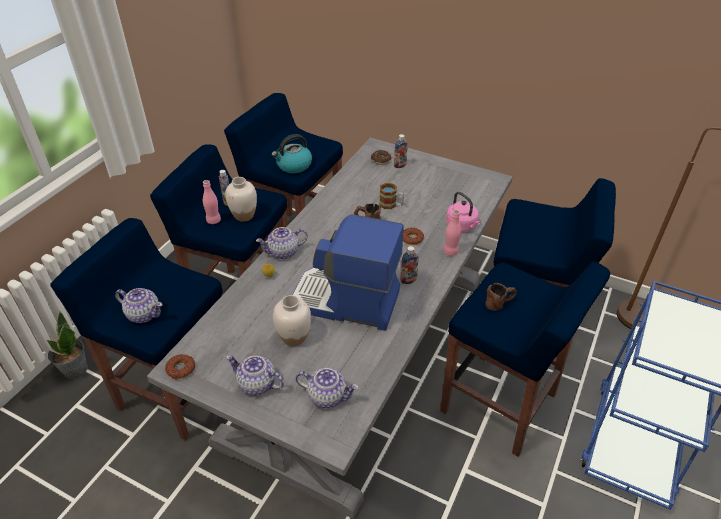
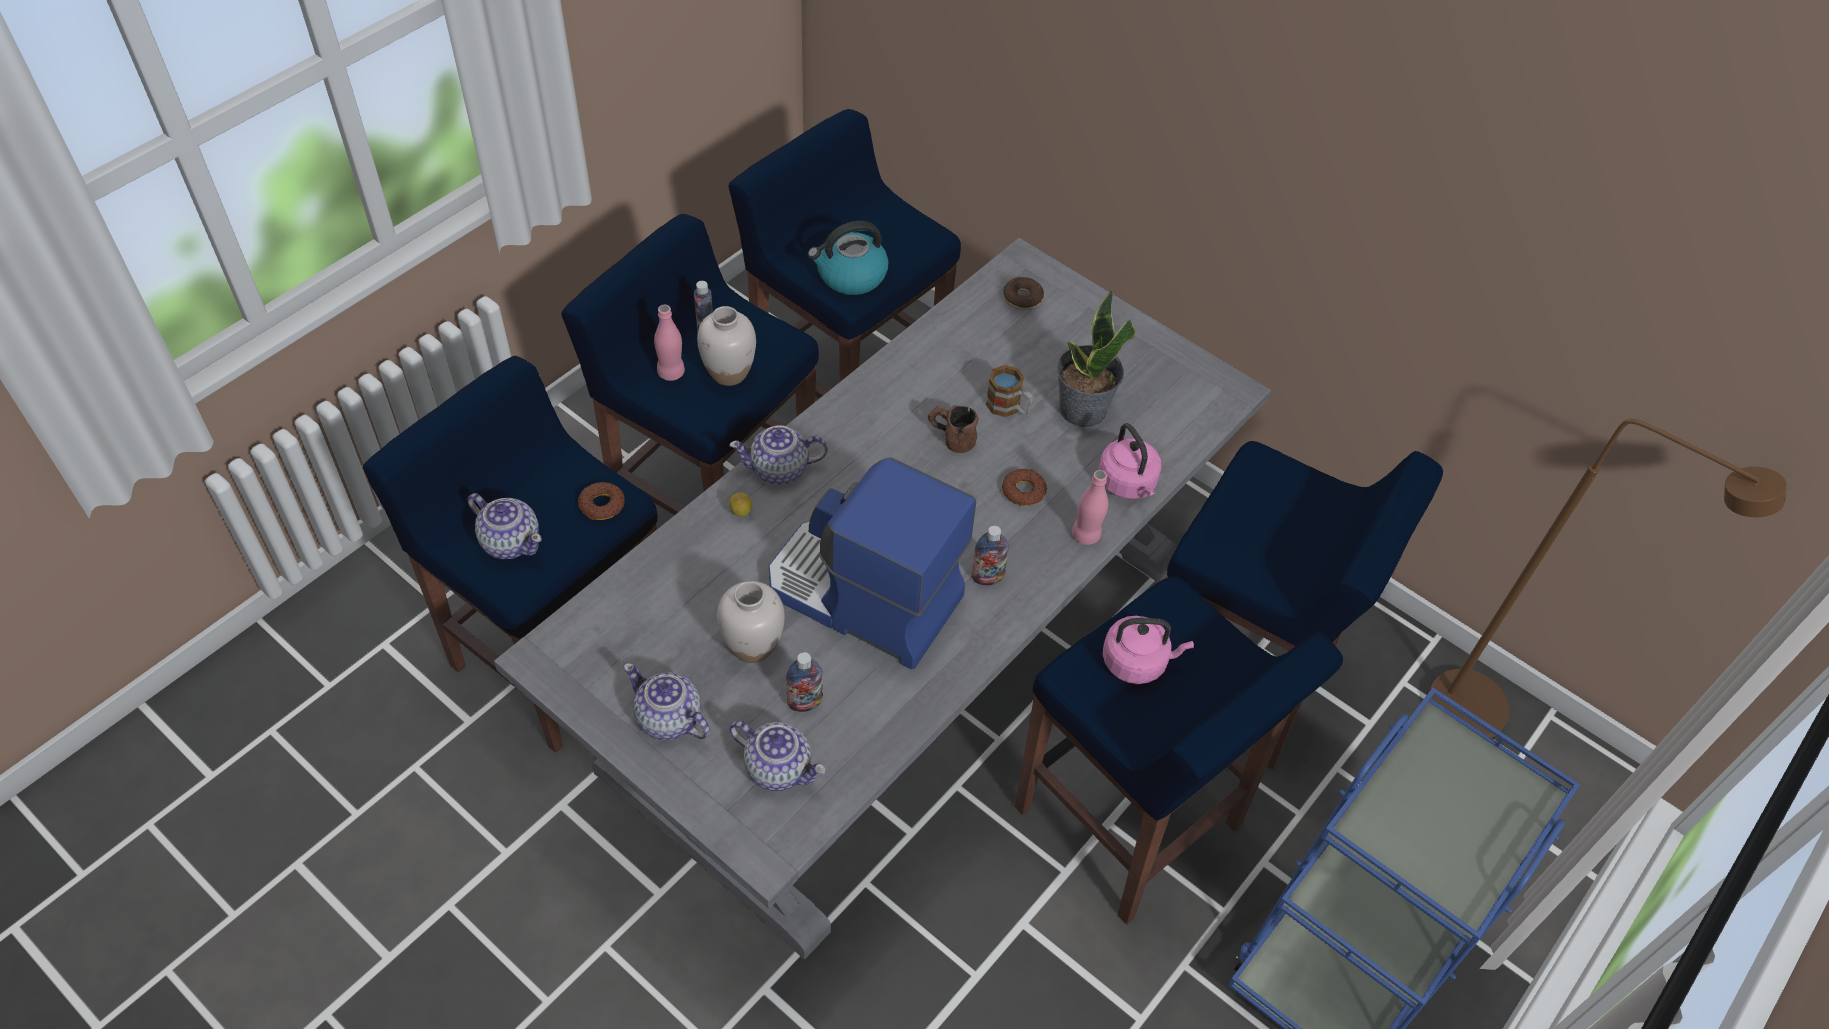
camera: 10 degrees right, 10 degrees up
potted plant [46,312,88,379] -> potted plant moved to [1057,288,1136,427]
donut [165,354,195,380] -> donut moved to [578,482,625,520]
bottle [394,134,408,168] -> bottle moved to [786,652,823,712]
brown mug [485,283,517,311] -> pink kettle [1103,616,1194,684]

